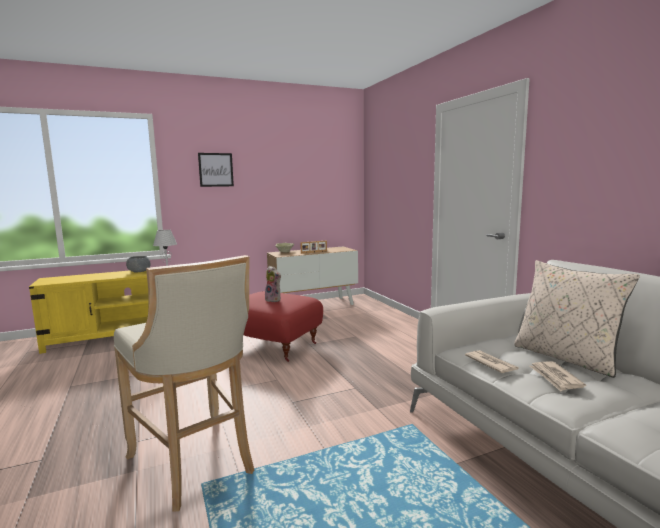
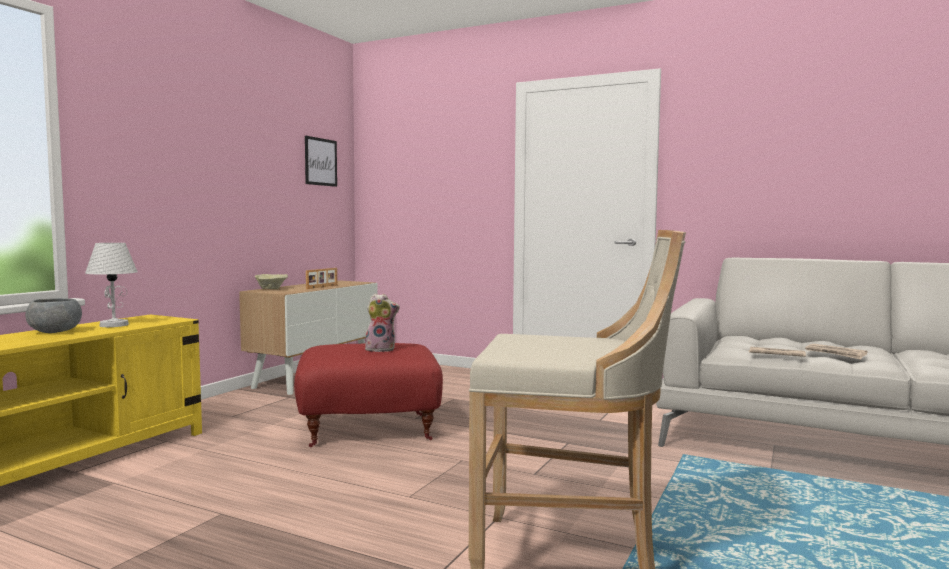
camera: 40 degrees left, 5 degrees down
picture [198,153,234,187] -> picture moved to [305,136,337,187]
beige pillow [514,260,640,378] -> none

